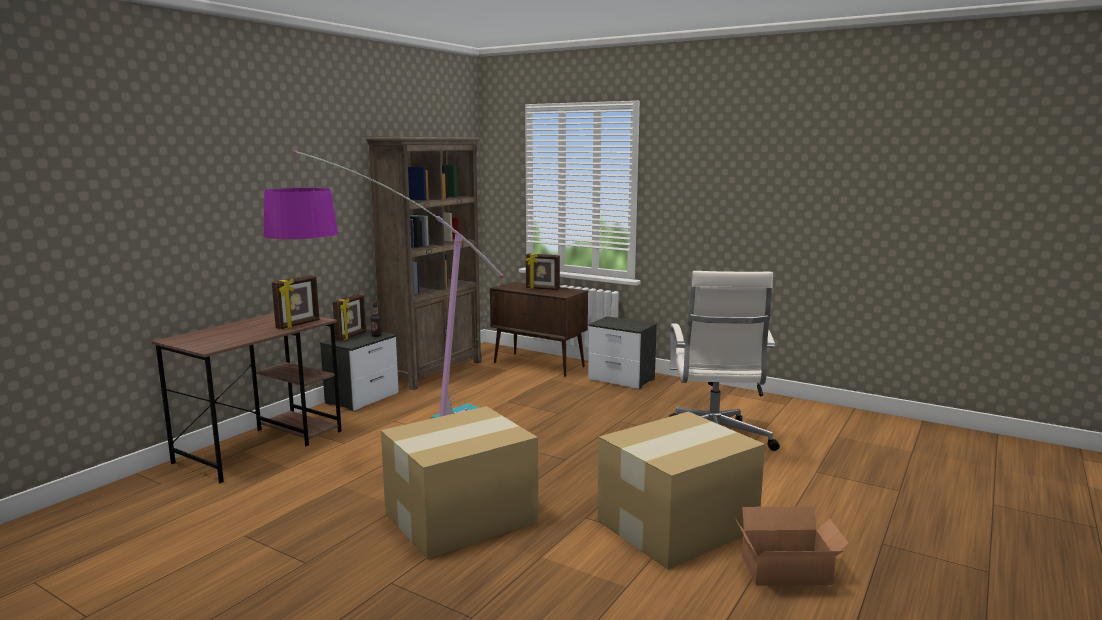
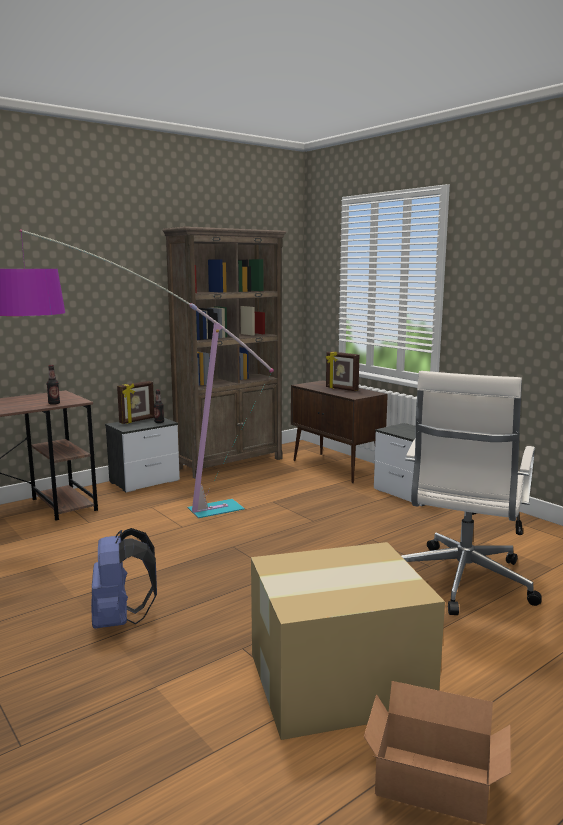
camera: 20 degrees right, 0 degrees up
picture frame [272,275,320,329] -> bottle [47,365,60,405]
cardboard box [381,406,538,559] -> blue backpack [91,528,157,629]

